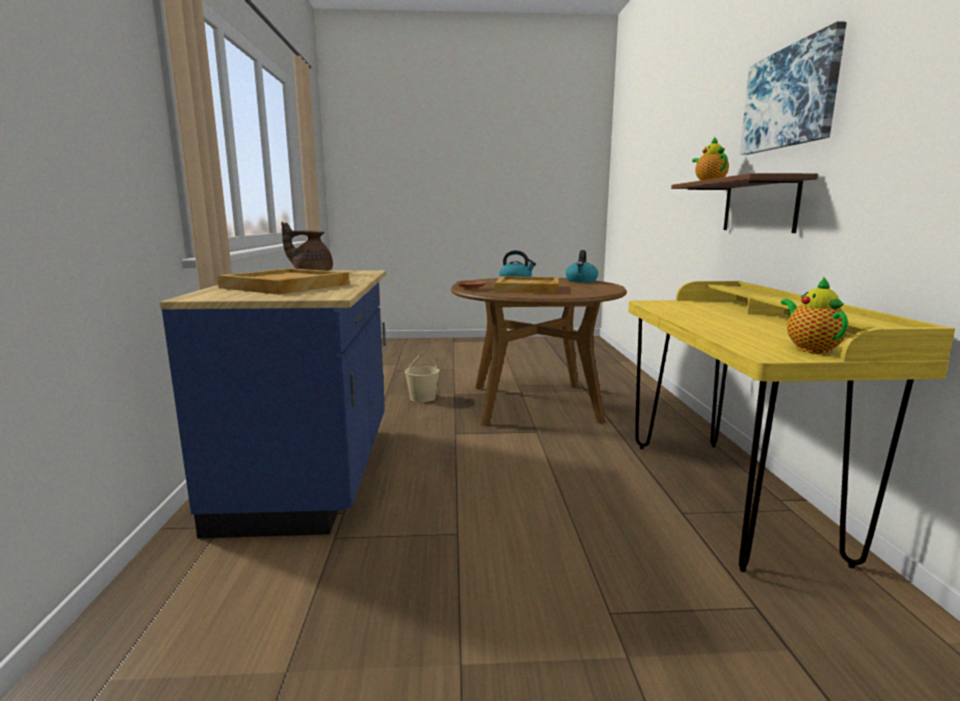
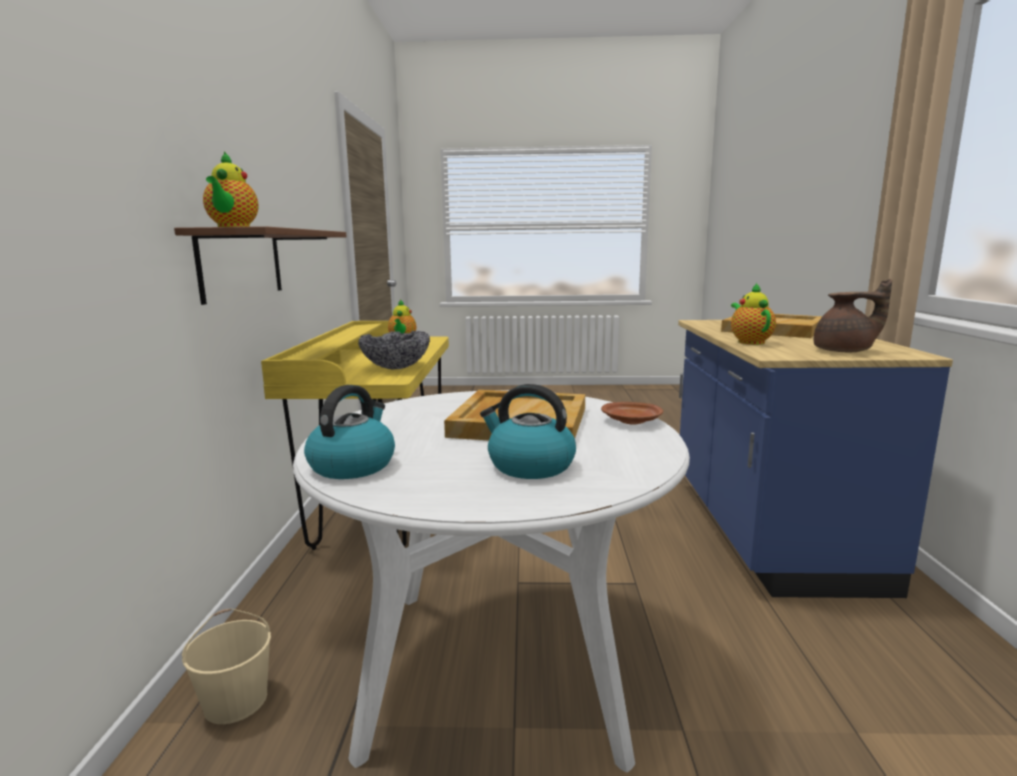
camera: 175 degrees left, 0 degrees up
beige bucket [405,354,440,402] -> beige bucket moved to [182,609,271,724]
brown dining table [451,278,627,426] -> white dining table [293,390,690,772]
picture [740,21,847,155] -> none
none -> bowl [358,331,430,369]
none -> teapot [731,283,776,345]

